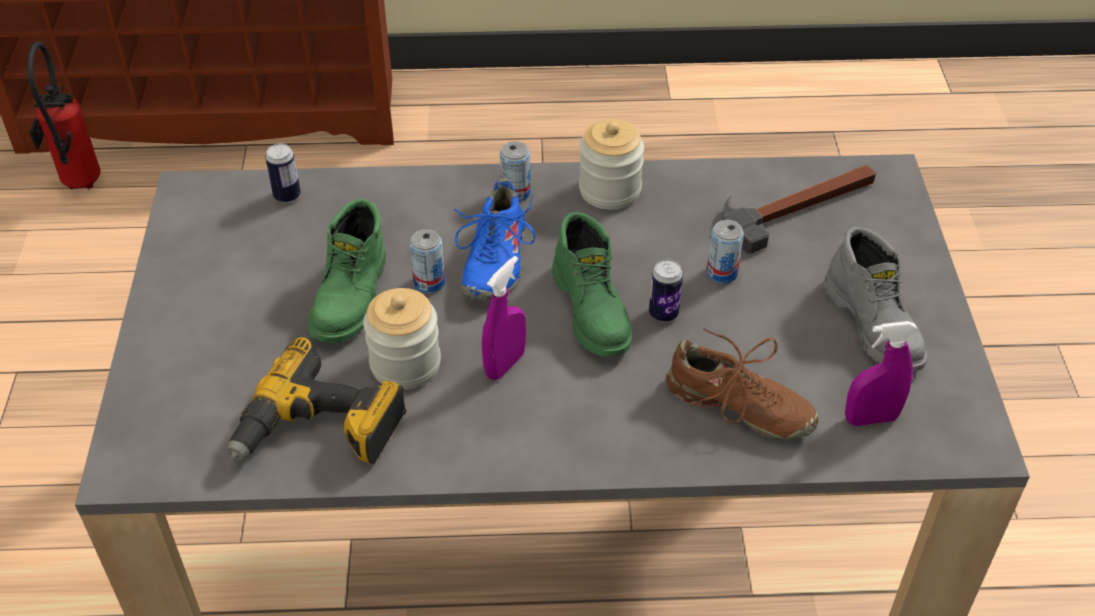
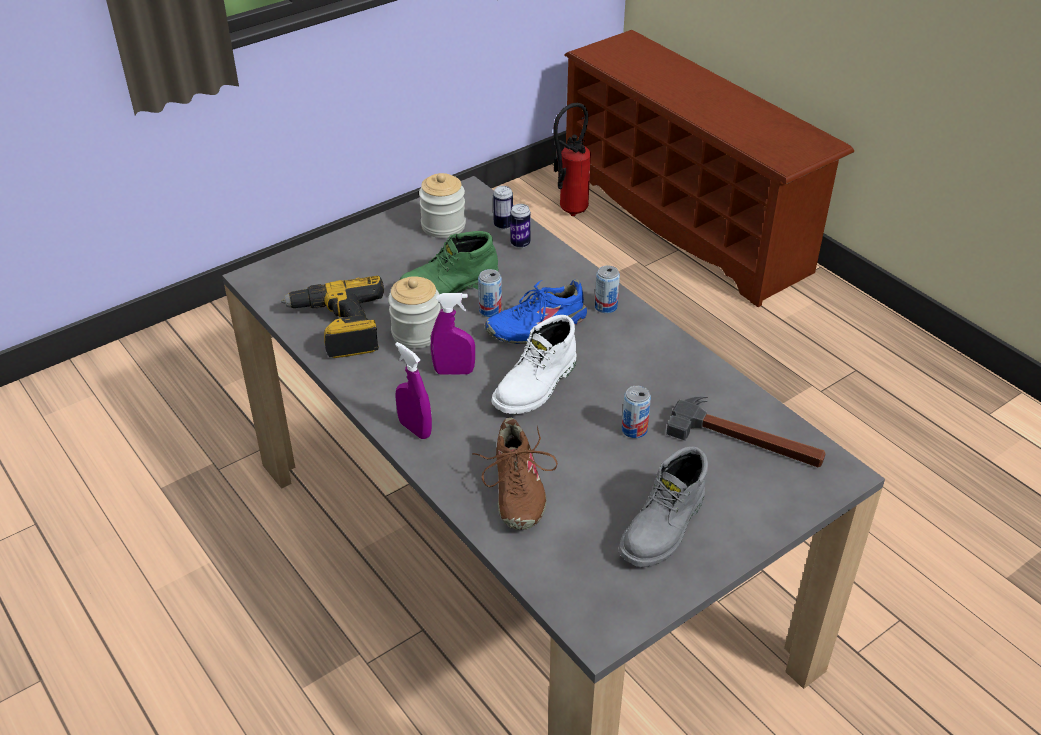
camera: 55 degrees right, 5 degrees down
green boot [552,212,632,357] -> white boot [491,315,577,414]
jar [579,119,644,210] -> jar moved to [419,173,466,238]
can [649,259,683,322] -> can moved to [510,204,531,248]
purple spray bottle [845,321,917,426] -> purple spray bottle moved to [395,342,432,439]

